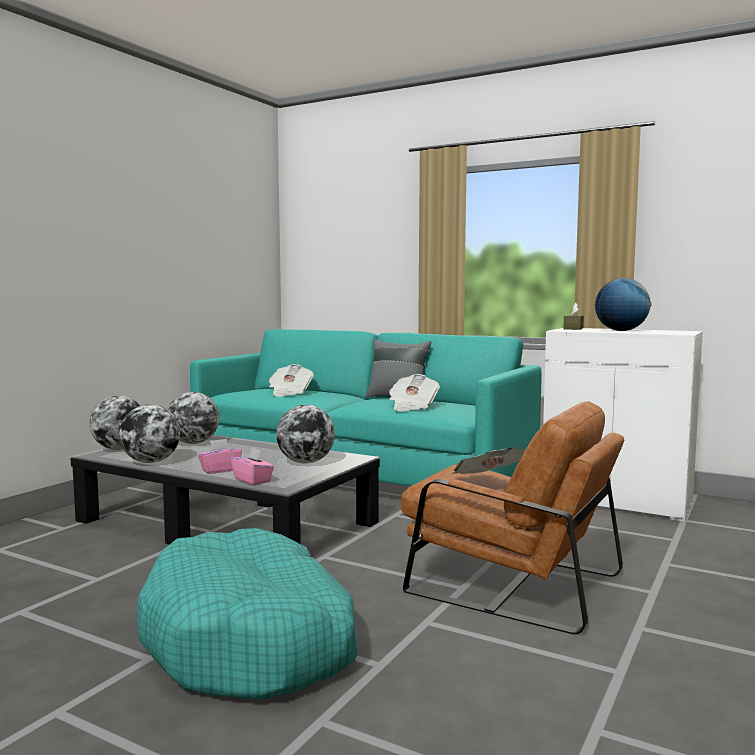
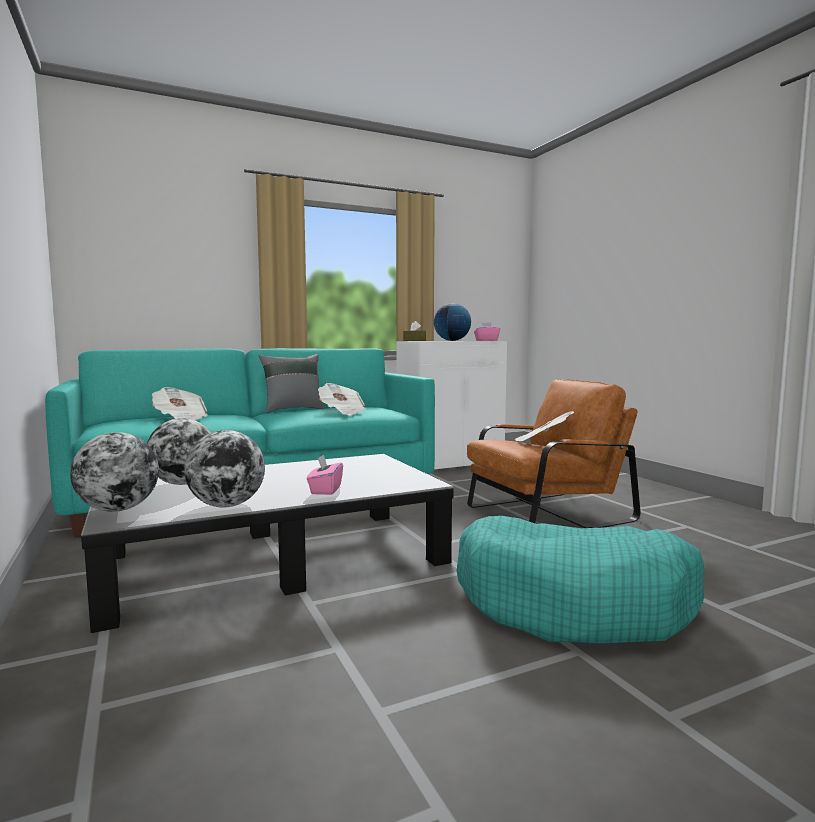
camera: 55 degrees left, 0 degrees up
pink tissue box [231,448,274,485] -> pink tissue box moved to [474,322,500,341]
globe [276,405,335,463] -> none

